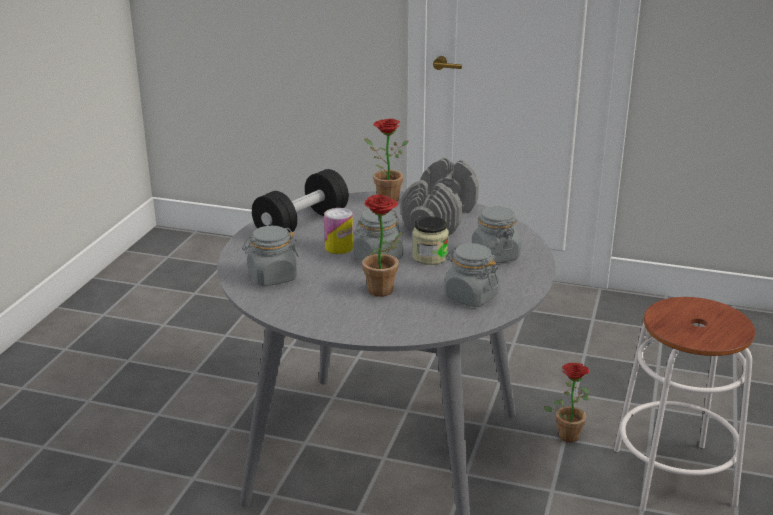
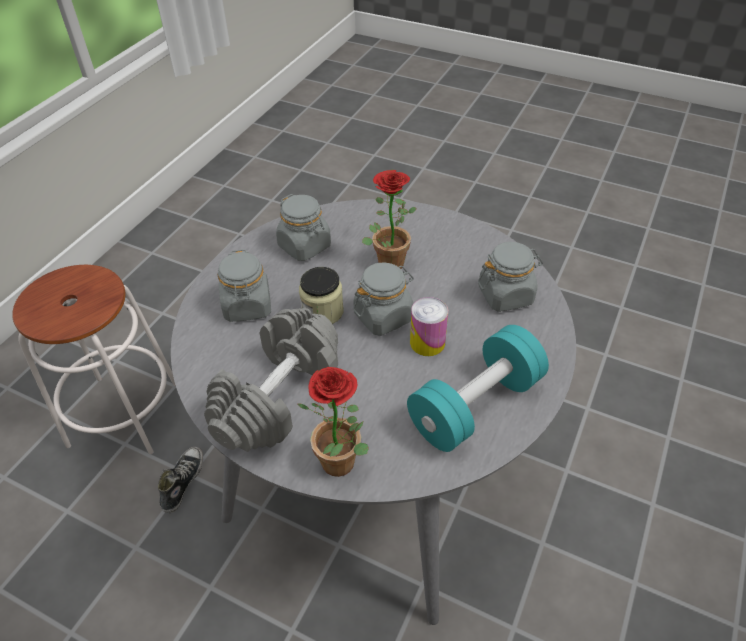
camera: 170 degrees left, 20 degrees up
black dumbbell [252,169,349,232] -> turquoise dumbbell [407,325,549,452]
potted plant [543,363,590,442] -> shoe [158,447,203,513]

